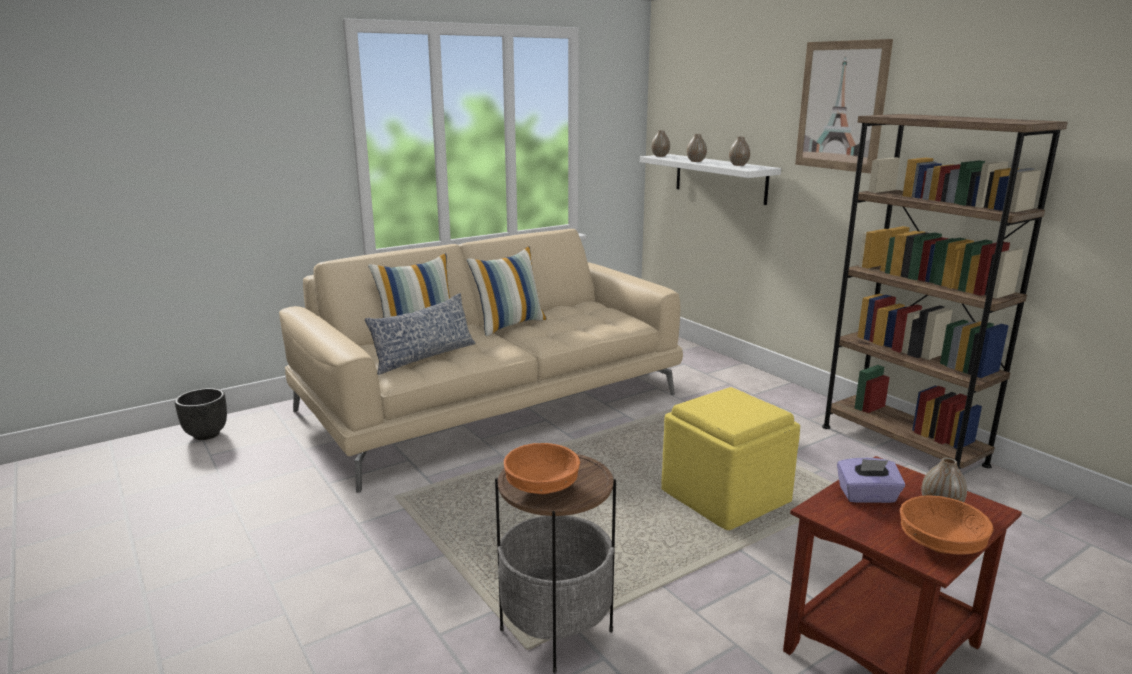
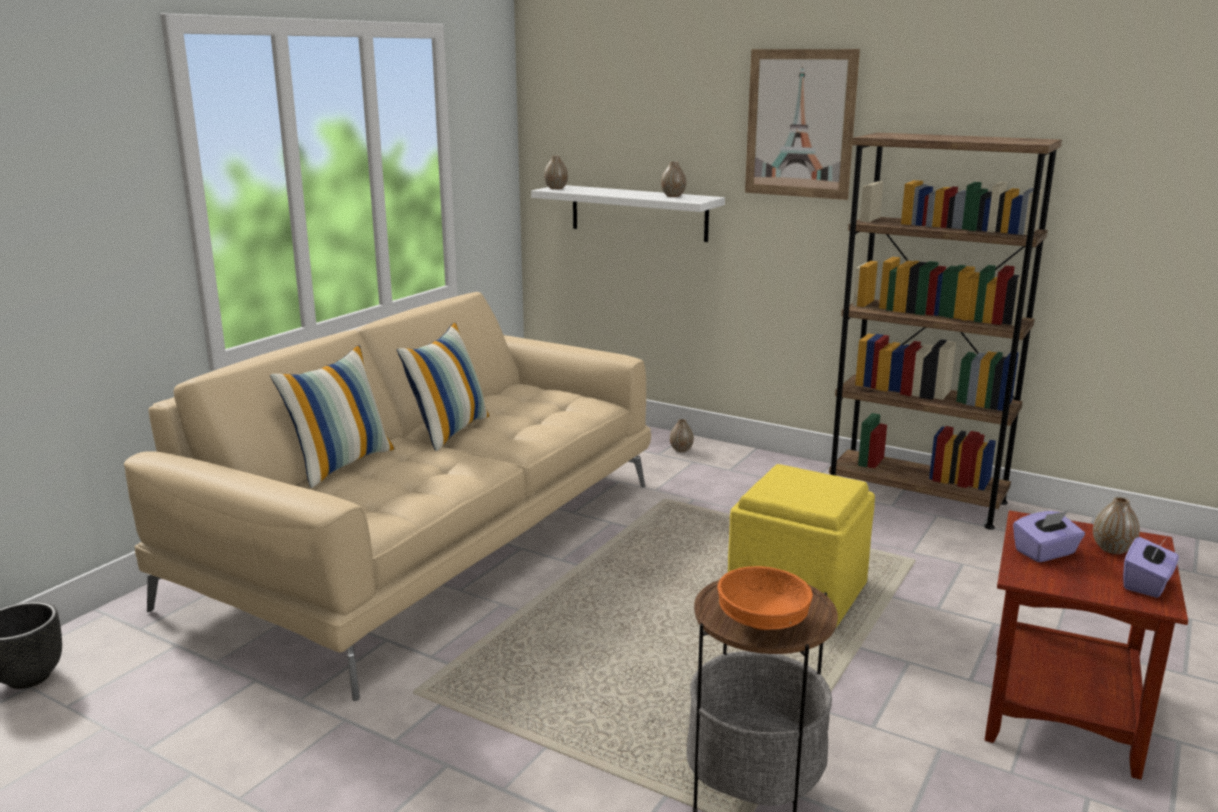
camera: 25 degrees left, 0 degrees up
pillow [365,293,476,375] -> none
vase [687,134,707,162] -> vase moved to [670,419,694,452]
orange bowl [900,496,994,555] -> purple tissue box [1123,536,1179,598]

